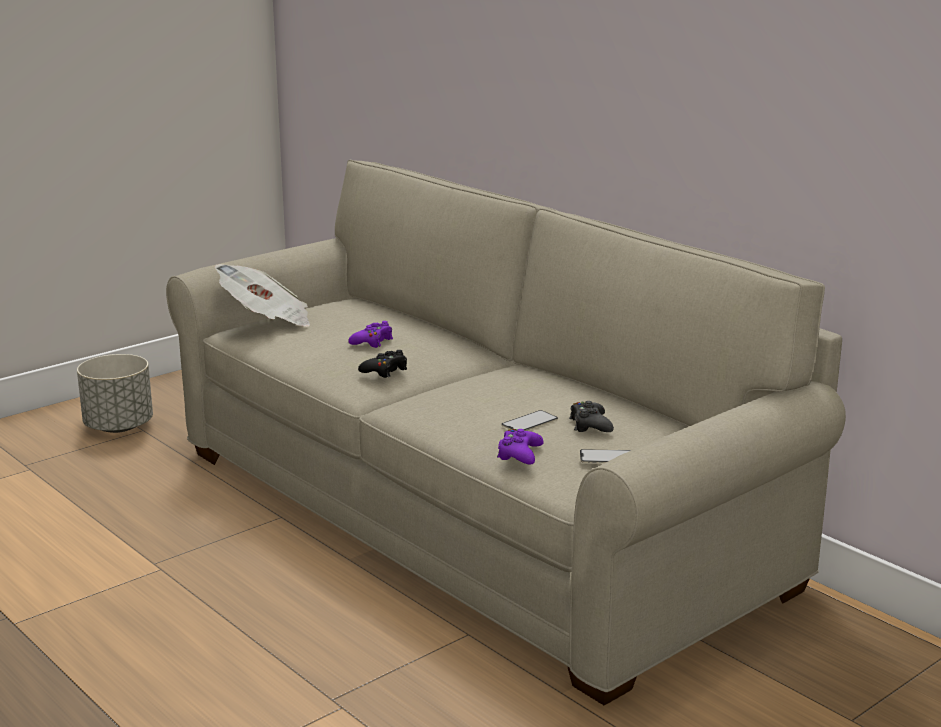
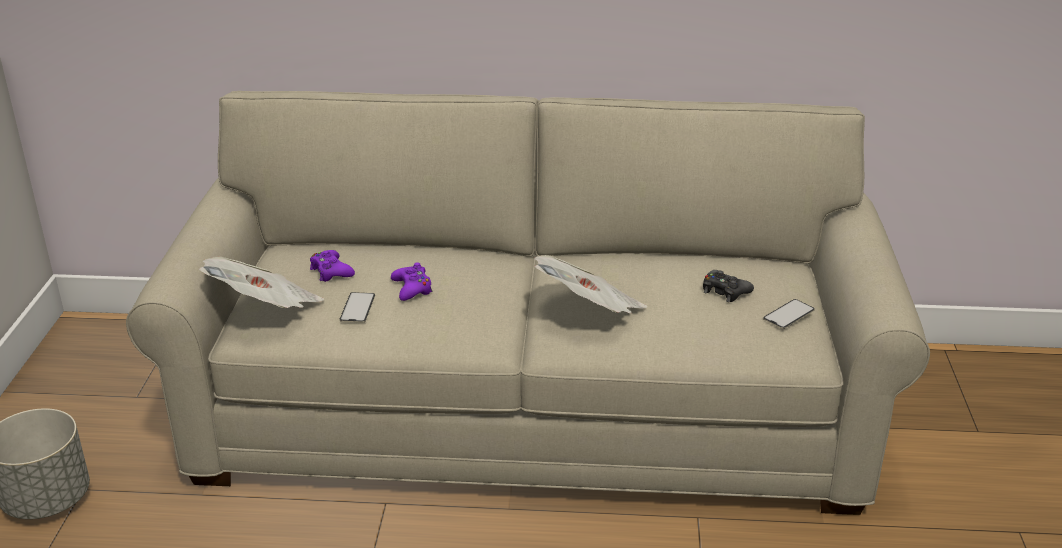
camera: 45 degrees left, 10 degrees up
black game controller [358,350,407,378] -> none
purple game controller [497,429,544,465] -> purple game controller moved to [310,250,355,282]
phone [501,410,558,431] -> phone moved to [339,292,375,323]
none -> newspaper [534,255,648,313]

